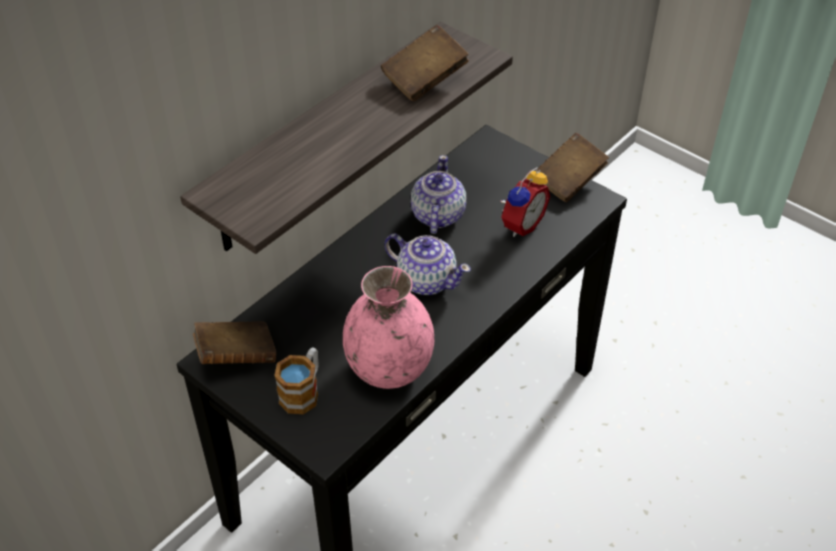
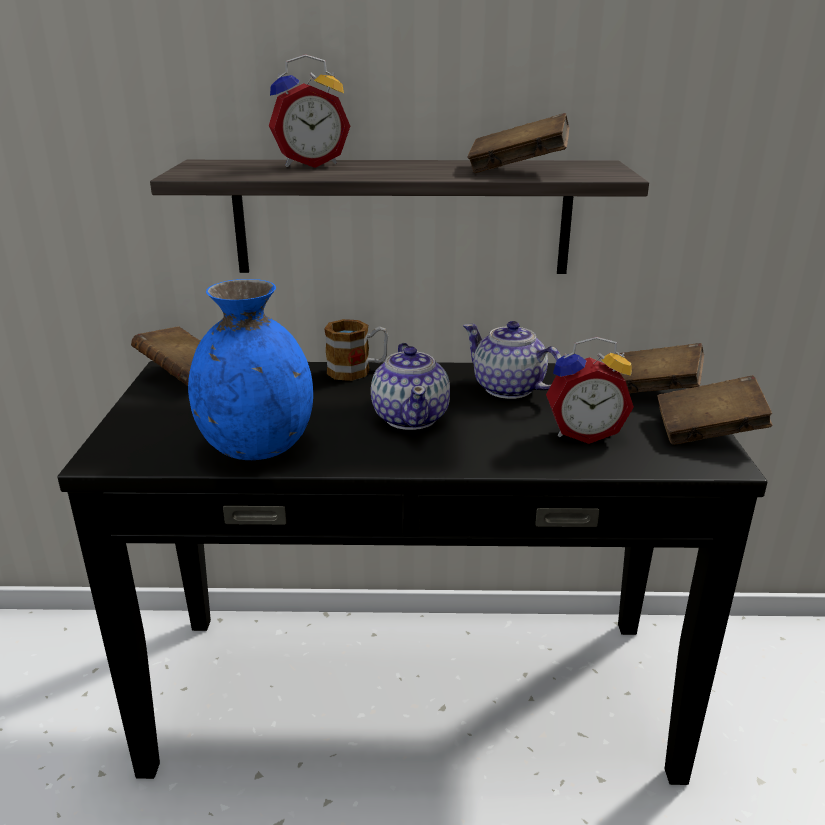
camera: 50 degrees right, 20 degrees down
mug [274,347,319,414] -> mug moved to [324,319,388,381]
pink vase [343,266,434,389] -> blue vase [188,279,313,460]
teapot [411,155,466,234] -> teapot turned 105 degrees counterclockwise [463,321,561,399]
none -> alarm clock [269,54,350,168]
none -> brown book [617,343,704,393]

